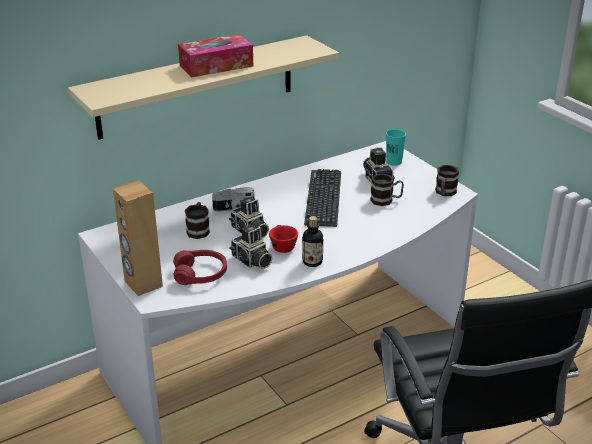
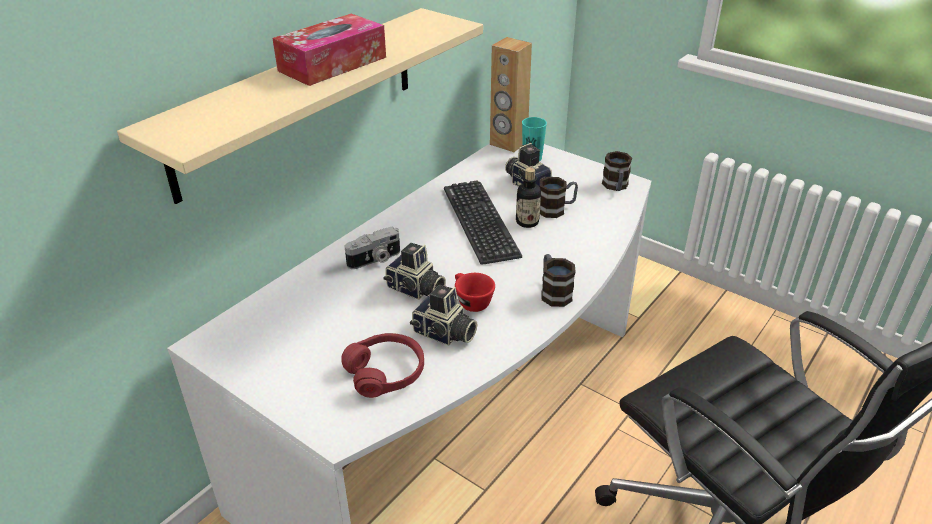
camera: 20 degrees left, 5 degrees up
brown speaker [113,180,163,296] -> brown speaker moved to [490,37,532,152]
mug [185,202,210,239] -> mug moved to [541,254,576,307]
bottle [302,216,323,267] -> bottle moved to [516,168,541,228]

